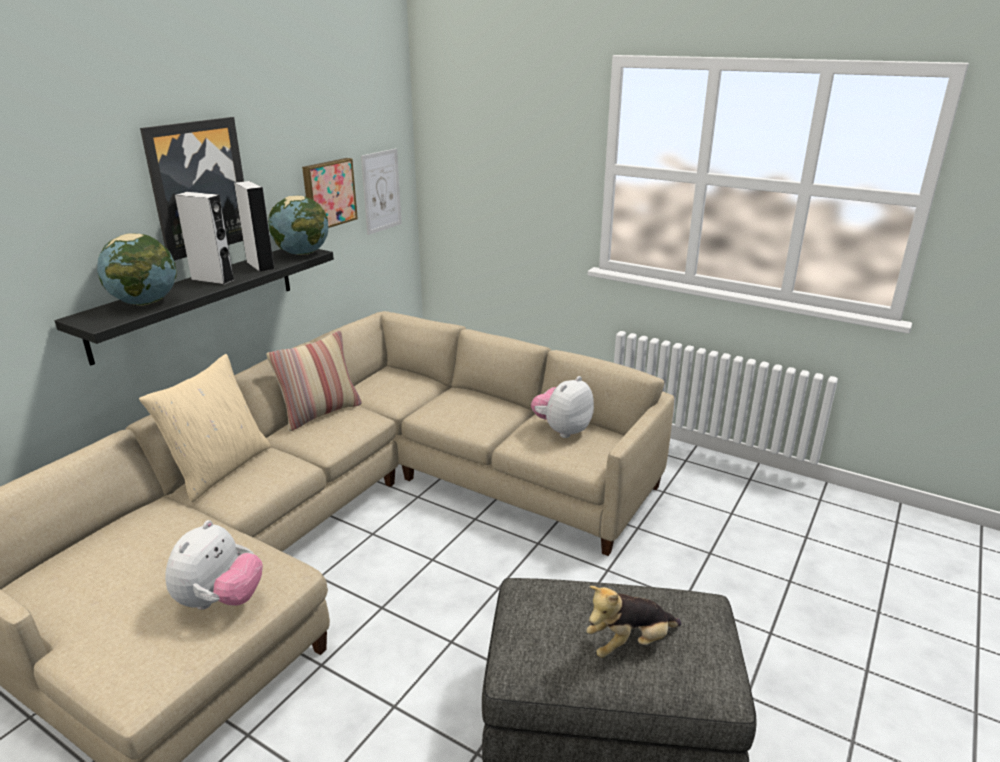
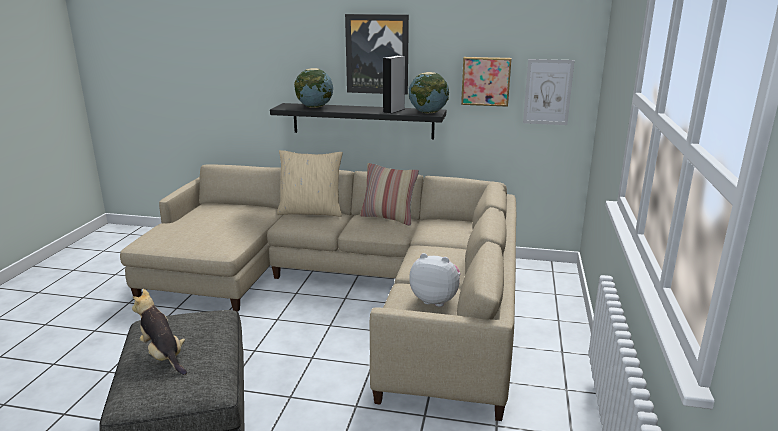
camera: 70 degrees right, 5 degrees down
plush toy [165,520,263,610] -> none
grey speaker [175,192,234,285] -> none

